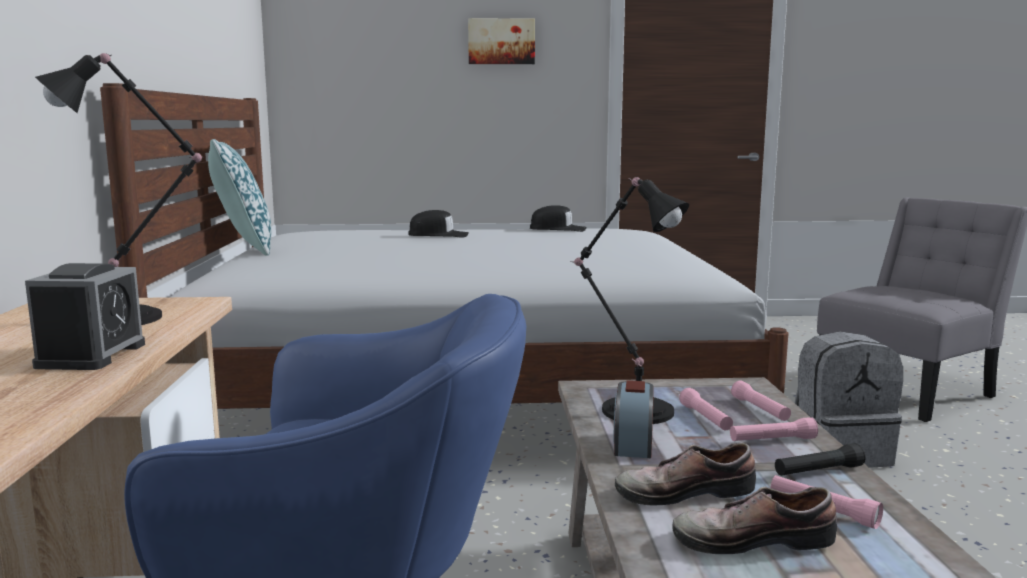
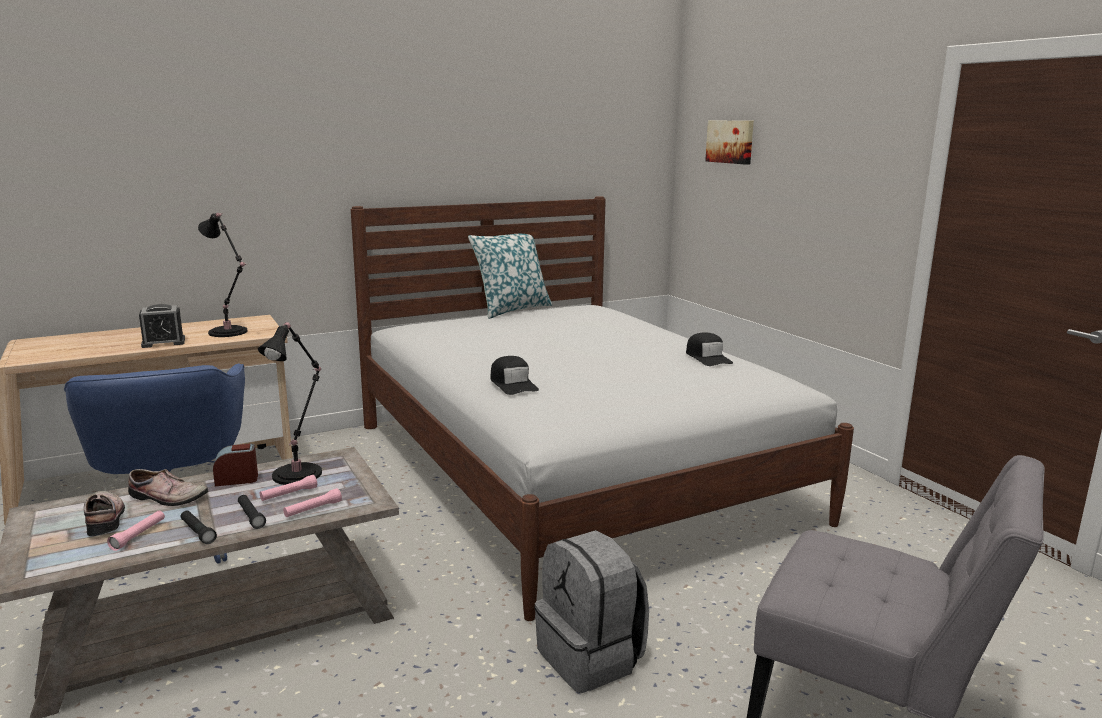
camera: 65 degrees right, 5 degrees up
black cap [408,210,469,238] -> black cap moved to [490,356,539,395]
picture [468,18,535,64] -> picture moved to [705,120,754,165]
shoe [615,443,756,505] -> shoe turned 135 degrees clockwise [128,469,208,506]
pink flashlight [730,417,818,441] -> black flashlight [238,495,266,529]

